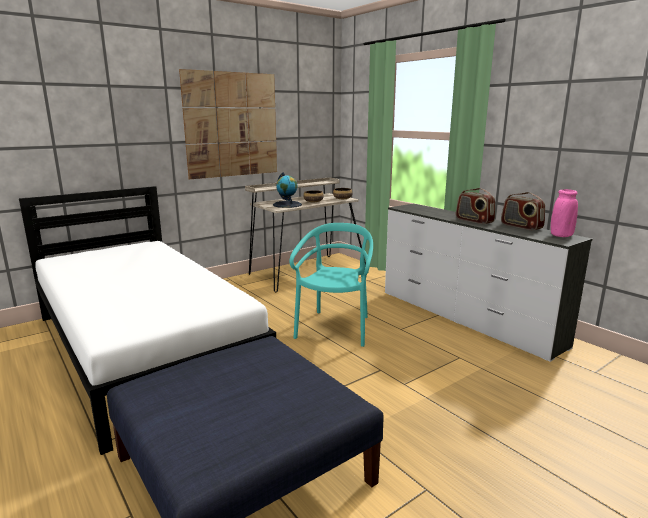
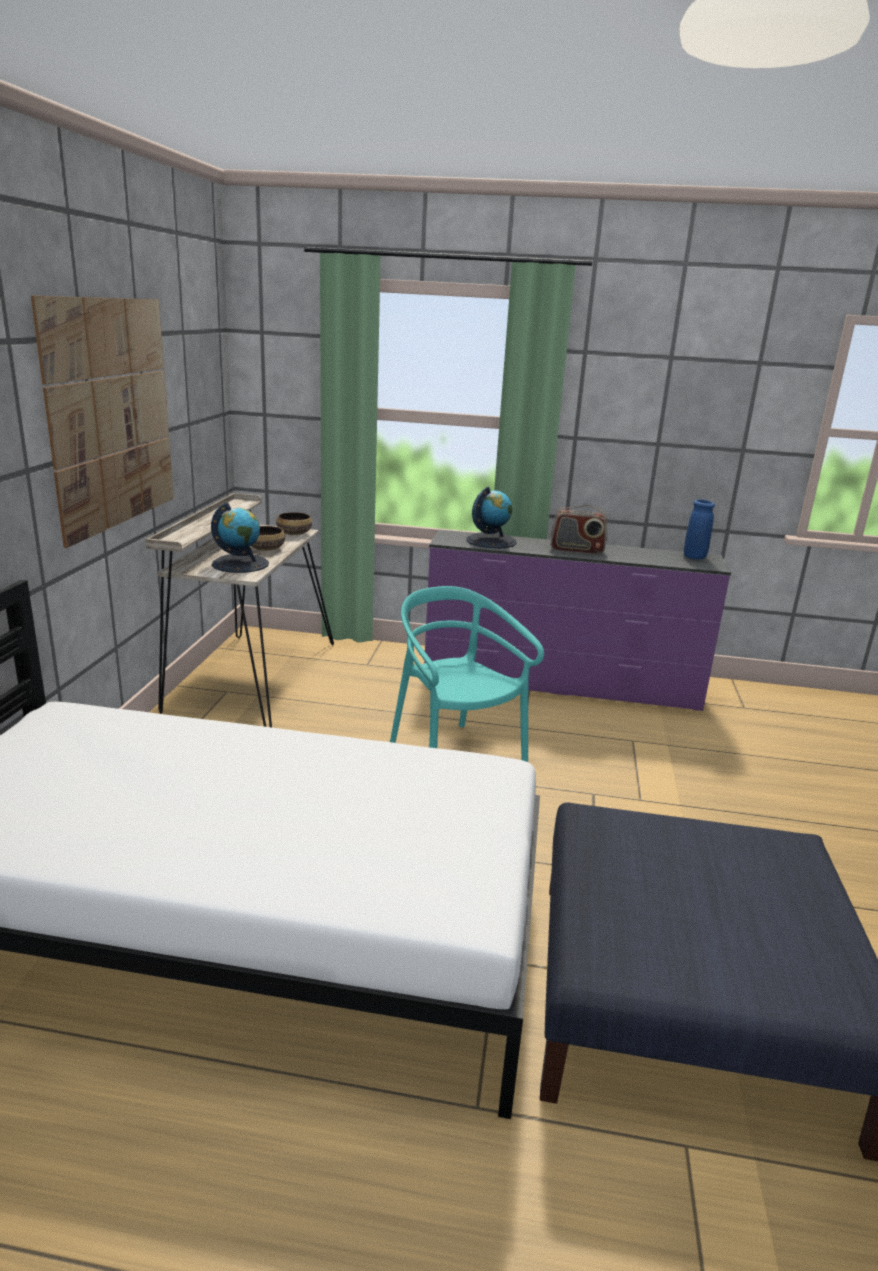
camera: 45 degrees left, 5 degrees up
white dresser [385,204,592,362] -> purple dresser [424,529,731,711]
radio [501,192,545,230] -> none
pink vase [551,189,578,237] -> blue vase [684,499,715,559]
none -> globe [466,487,517,549]

